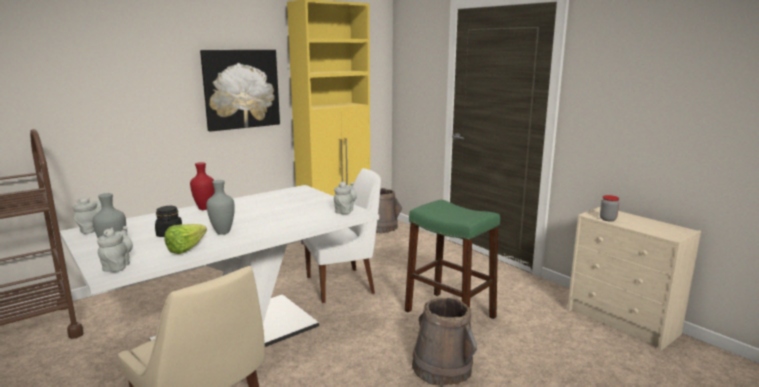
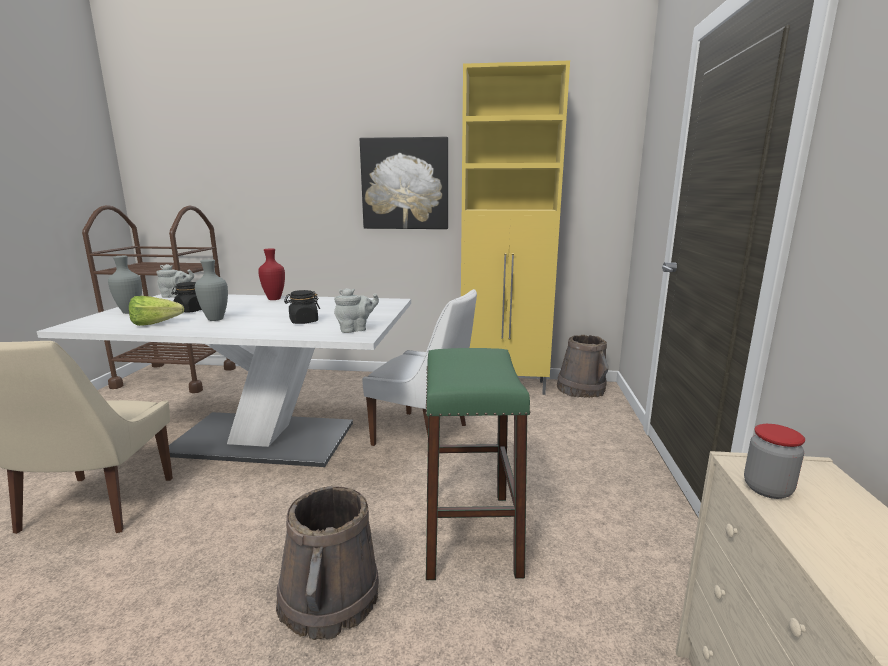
camera: 45 degrees right, 0 degrees up
grey teapot [97,226,133,272] -> none
none -> black jar [284,290,320,324]

